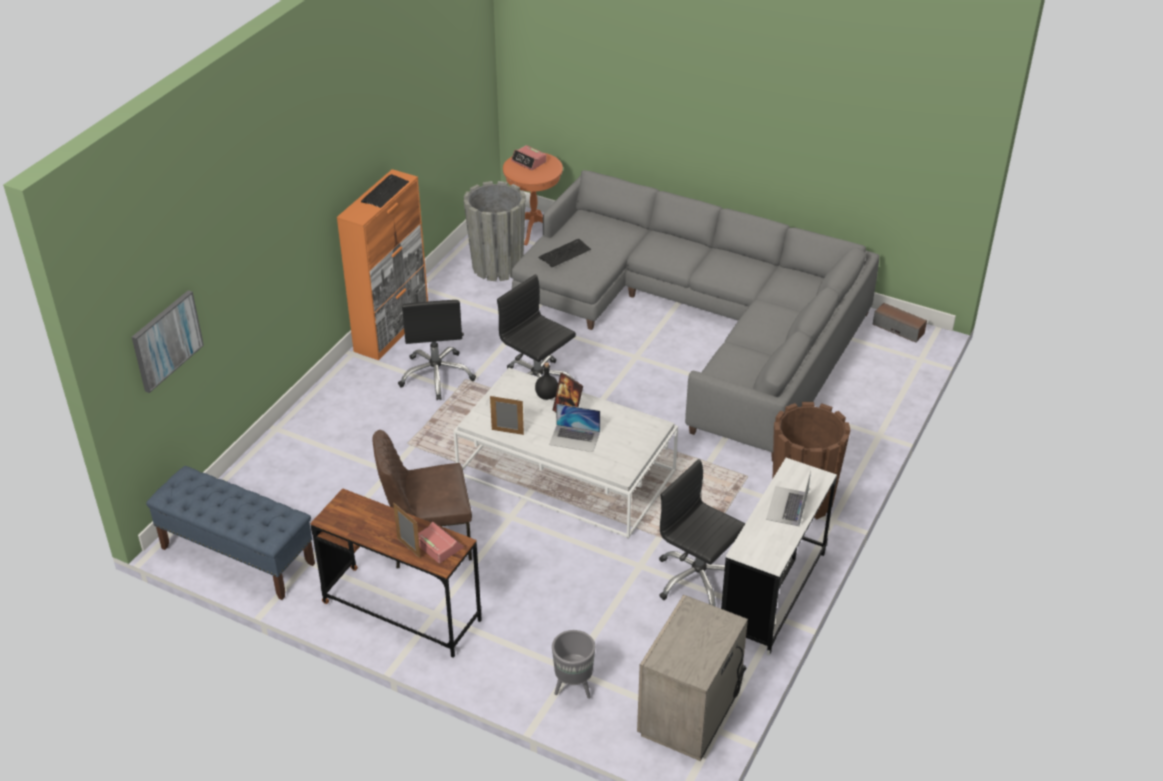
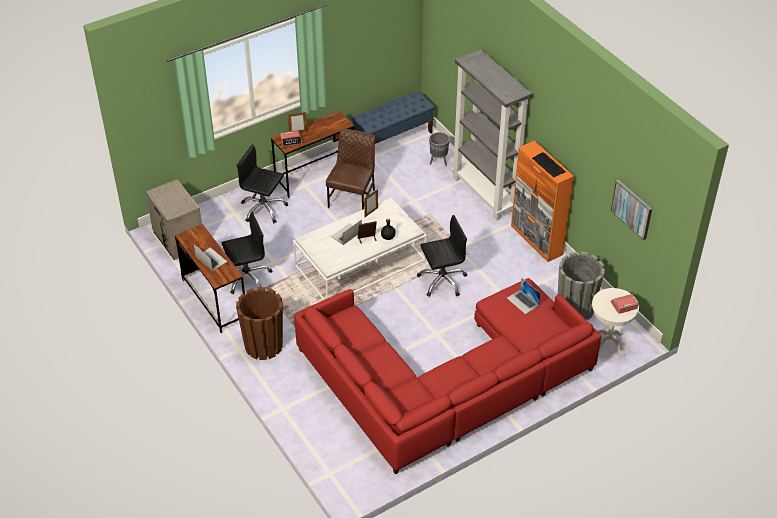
camera: 120 degrees right, 5 degrees up
picture [132,290,204,393] -> picture moved to [611,180,652,240]
black office chair [398,300,476,400] -> black office chair moved to [237,144,288,223]
orange side table [503,153,563,245] -> white side table [592,288,639,356]
grey sofa [512,170,879,461] -> red sofa [294,278,602,474]
keyboard [538,239,591,267] -> laptop [507,278,541,314]
grey planter [552,630,595,699] -> grey planter moved to [429,132,450,166]
white desk [721,458,837,656] -> brown desk [175,224,245,333]
speaker [873,303,927,343] -> none
none -> grey bookcase [452,49,532,221]

